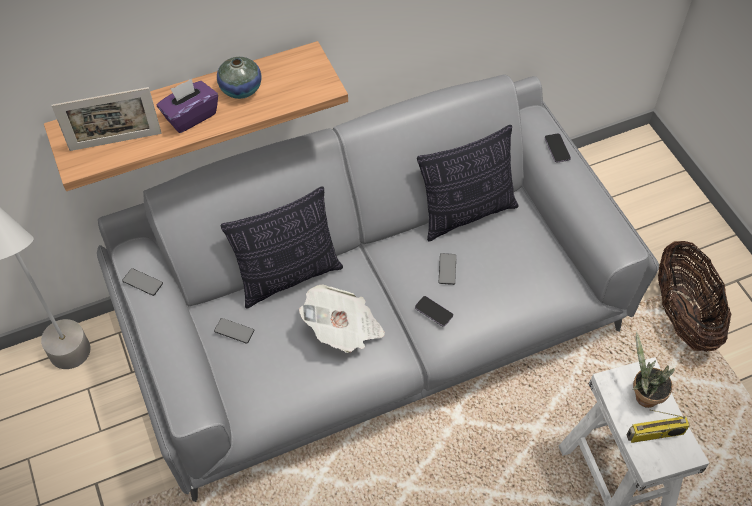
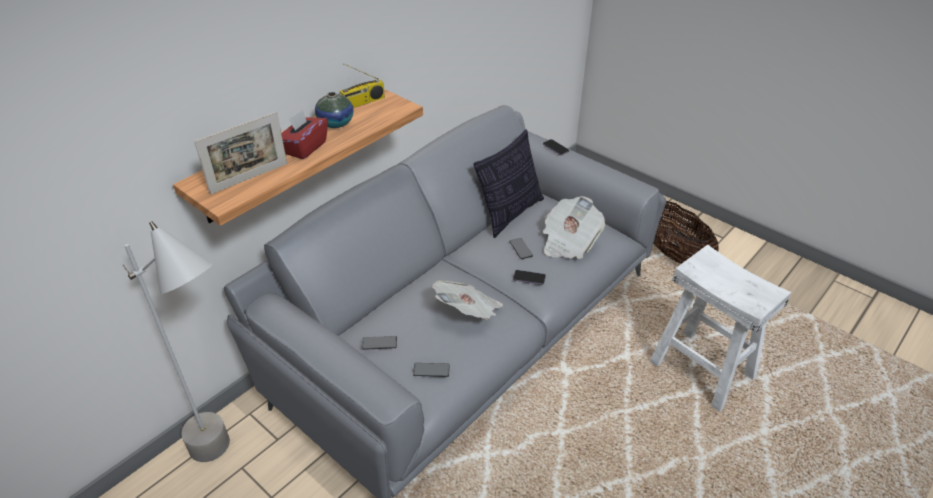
camera: 25 degrees left, 15 degrees down
phone [122,268,163,296] -> phone moved to [413,363,450,377]
purple tissue box [157,79,218,133] -> red tissue box [282,110,328,159]
pillow [221,186,343,309] -> none
radio [626,409,690,443] -> radio moved to [339,63,385,108]
potted plant [633,331,675,408] -> none
none -> newspaper [543,196,605,259]

